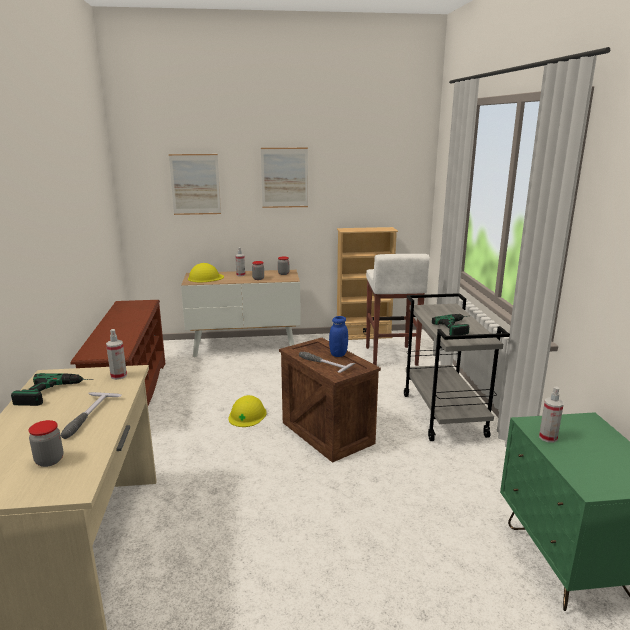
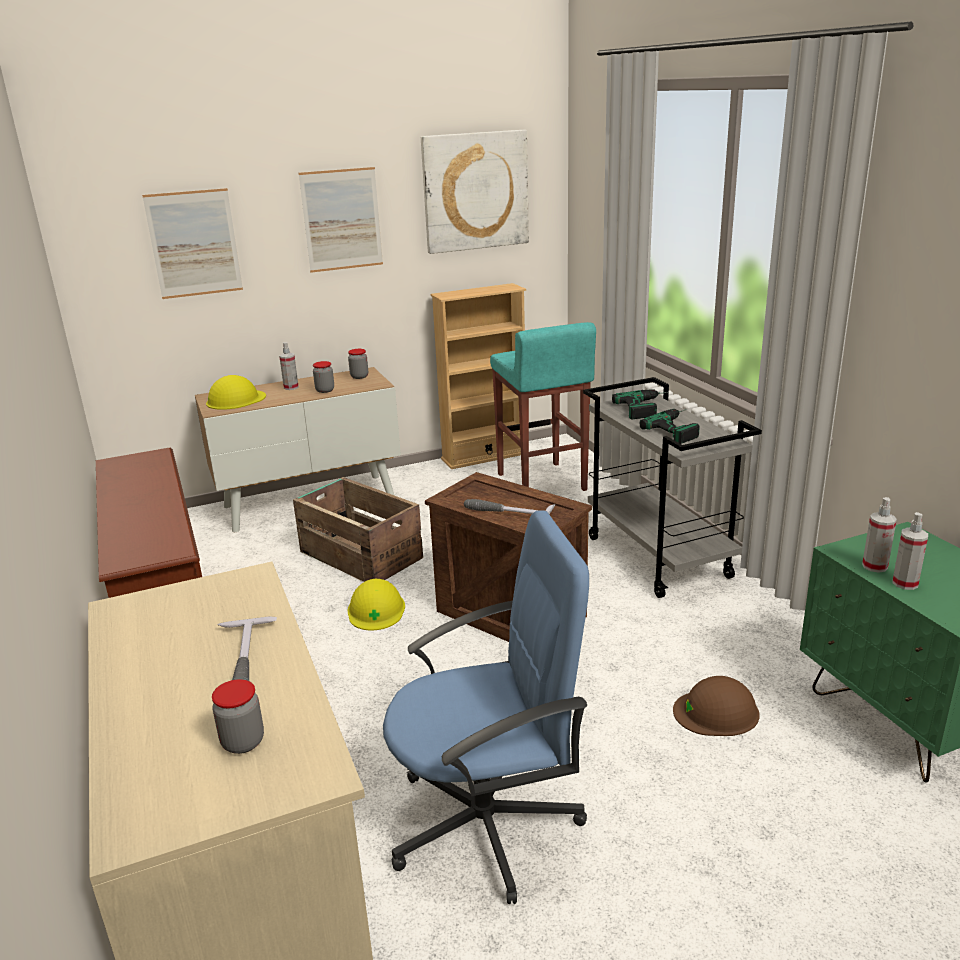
camera: 15 degrees left, 5 degrees up
power drill [11,373,94,406] -> power drill moved to [612,389,669,419]
spray bottle [106,329,127,380] -> spray bottle moved to [892,512,928,590]
blue jar [329,316,348,357] -> none
white stool [366,254,430,366] -> turquoise stool [490,322,596,491]
none -> crate [293,477,423,582]
none -> blue office chair [383,510,589,904]
none -> picture [421,130,529,254]
none -> brown hard hat [673,676,760,736]

